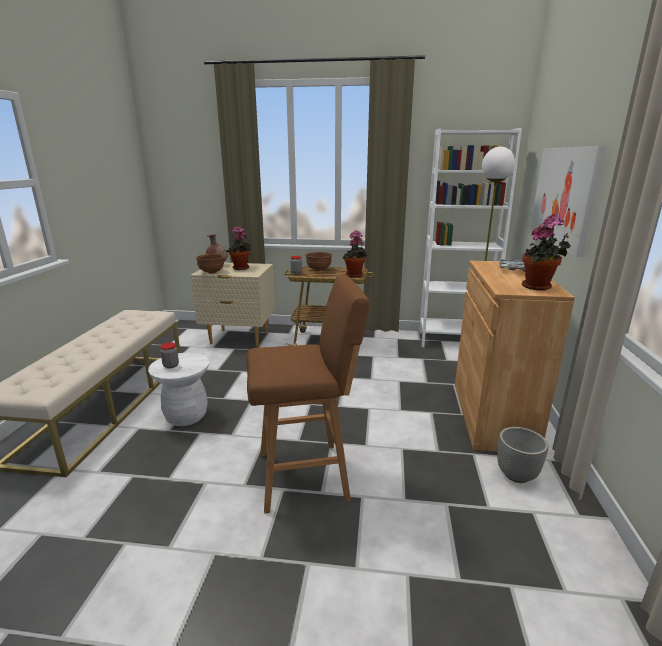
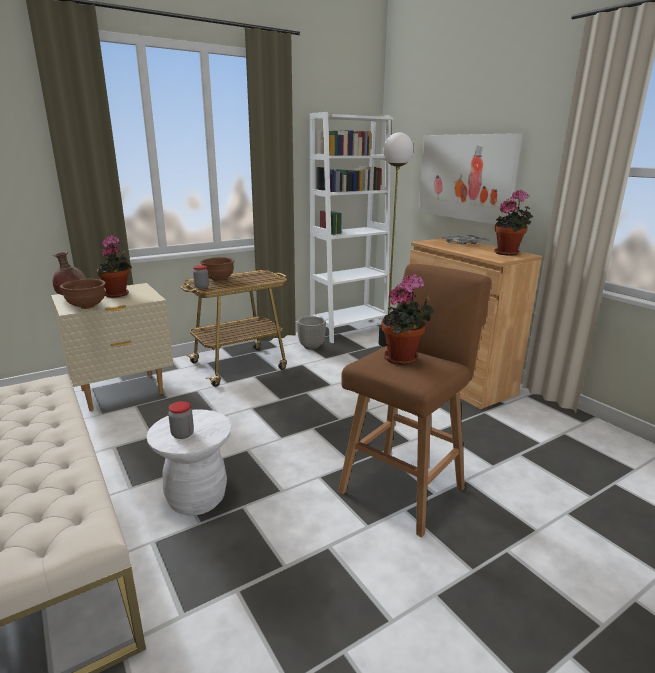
camera: 40 degrees left, 0 degrees up
potted plant [343,230,368,277] -> potted plant moved to [382,274,434,365]
planter [497,427,548,483] -> planter moved to [297,316,326,350]

